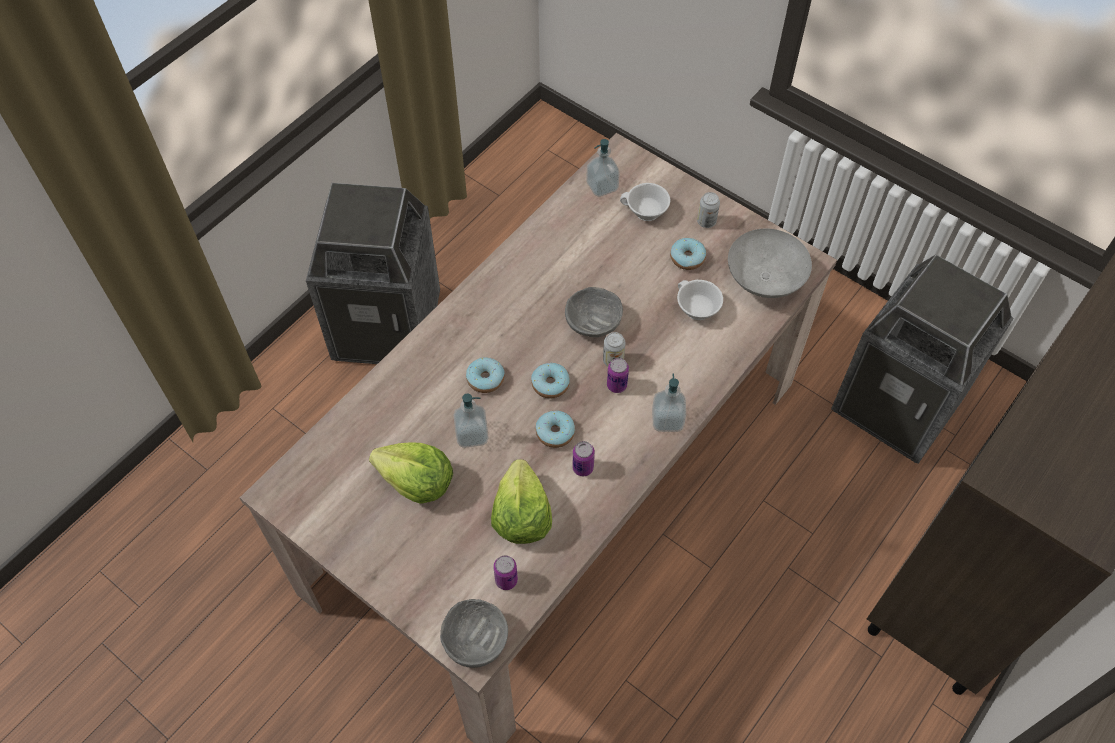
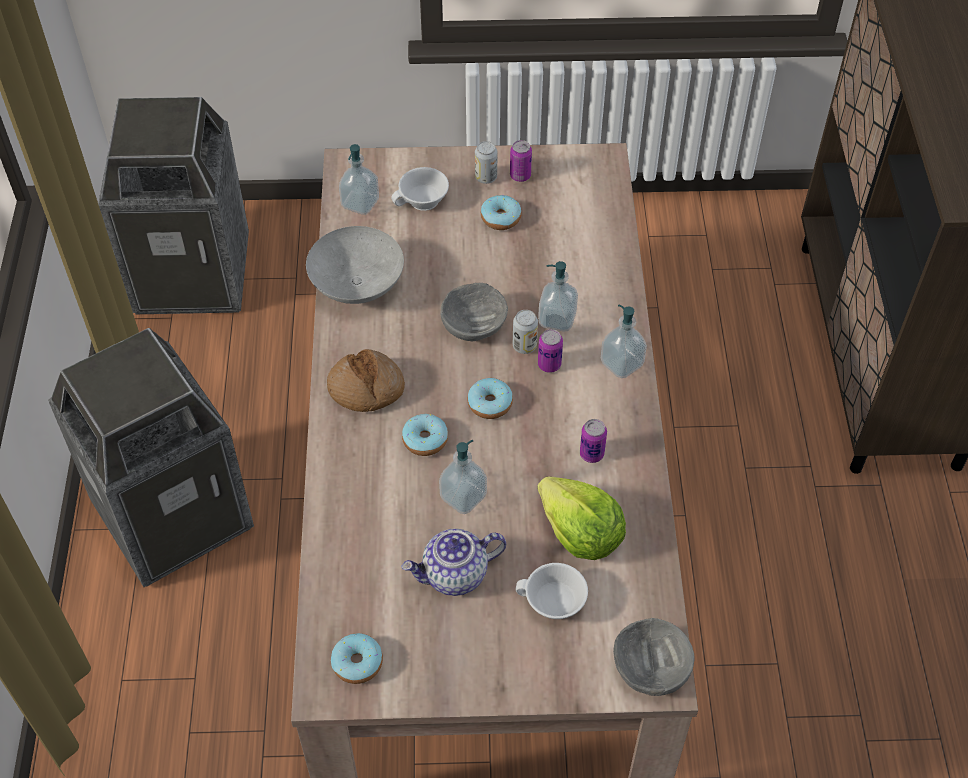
camera: 40 degrees left, 5 degrees down
lettuce [369,442,453,504] -> teapot [401,529,506,596]
can [493,555,518,590] -> can moved to [510,140,532,182]
donut [536,411,575,448] -> donut moved to [331,633,383,684]
white cup [677,280,723,320] -> white cup moved to [515,563,588,619]
grey bowl [728,228,812,298] -> grey bowl moved to [306,226,404,304]
trash can [831,255,1014,464] -> trash can moved to [98,97,249,314]
none -> bread [327,349,405,412]
none -> soap dispenser [538,261,578,332]

